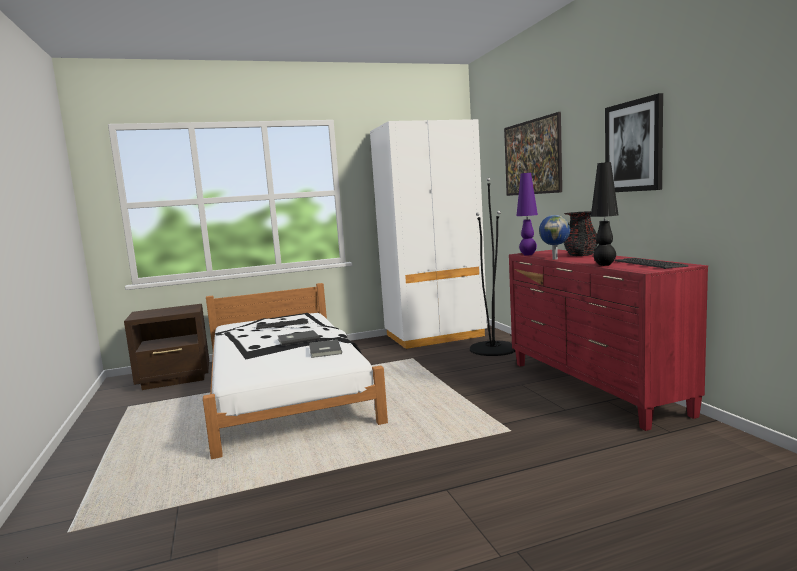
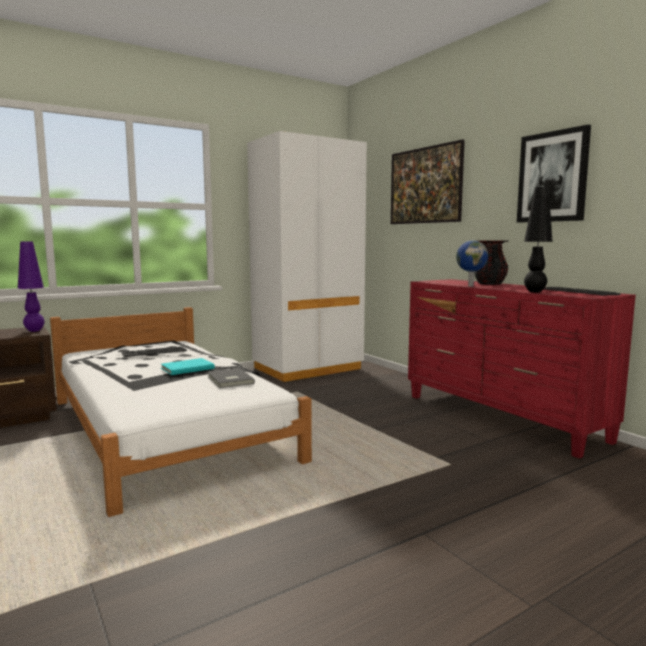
camera: 15 degrees left, 0 degrees up
grey book [278,330,319,346] -> turquoise book [161,358,215,375]
black floor lamp [470,178,515,356] -> none
purple table lamp [517,173,538,255] -> purple table lamp moved to [18,242,45,332]

